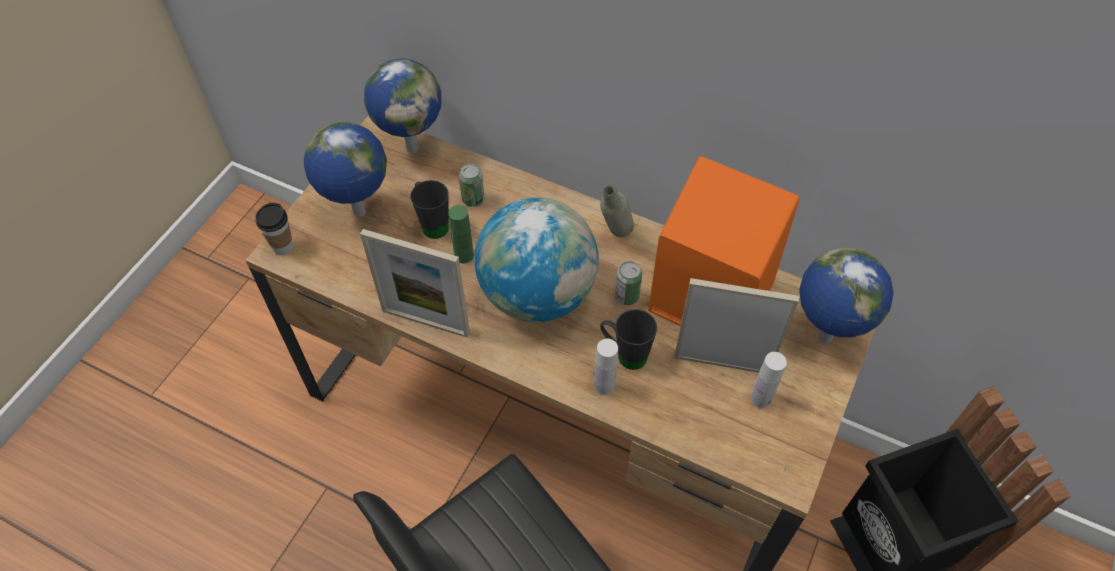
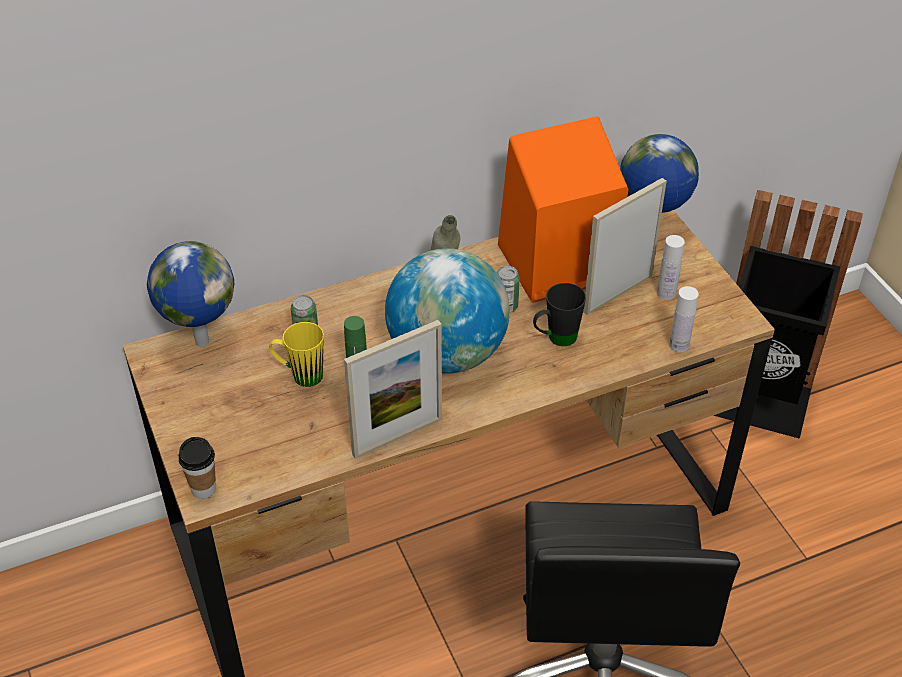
camera: 50 degrees left, 10 degrees down
globe [304,122,387,217] -> none
black mug [411,180,449,239] -> yellow mug [269,322,324,387]
white bottle [594,339,618,395] -> white bottle moved to [669,286,699,352]

